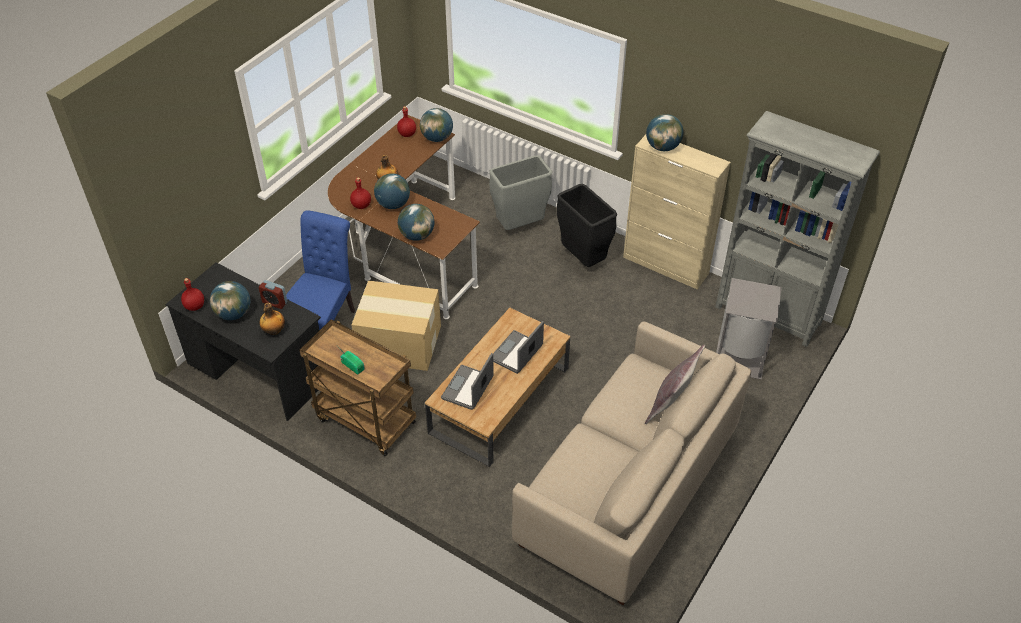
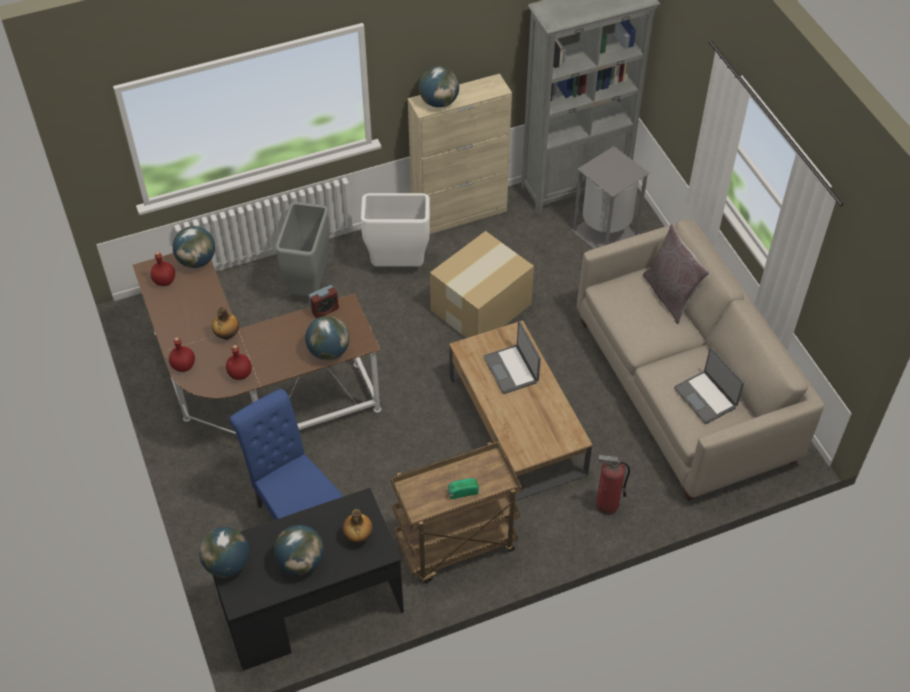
camera: 55 degrees left, 5 degrees up
red bottle [181,278,204,311] -> red bottle moved to [169,337,195,372]
alarm clock [259,280,287,309] -> alarm clock moved to [309,285,339,318]
cardboard box [351,280,441,371] -> cardboard box moved to [430,231,534,338]
globe [374,173,410,209] -> globe moved to [199,527,250,577]
laptop [441,353,494,410] -> laptop moved to [674,347,744,424]
black trash can [557,184,617,267] -> white trash can [361,193,430,267]
none -> fire extinguisher [596,455,630,515]

